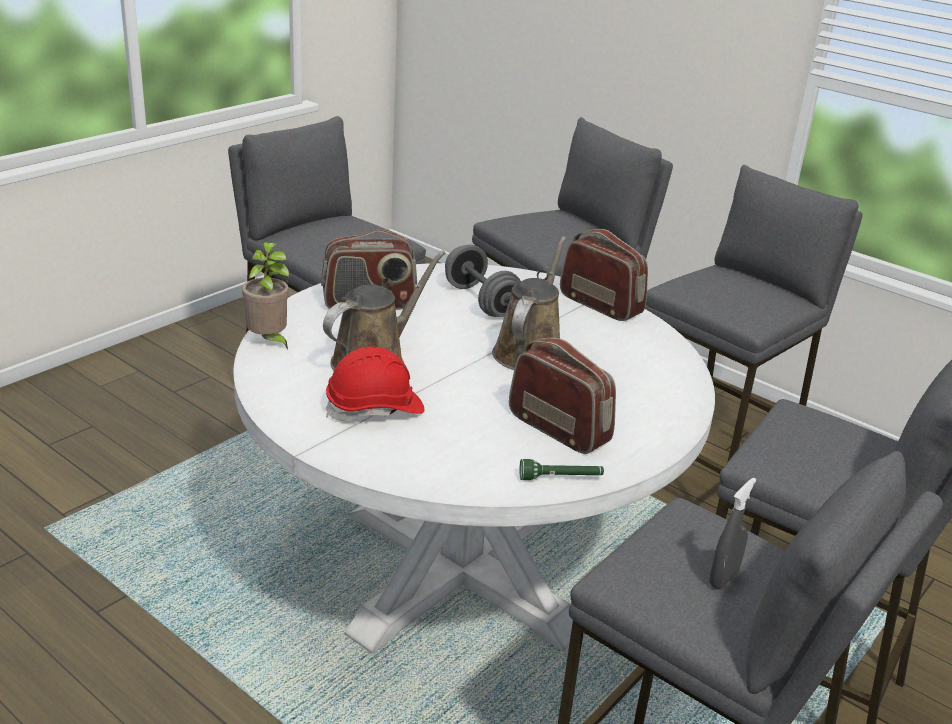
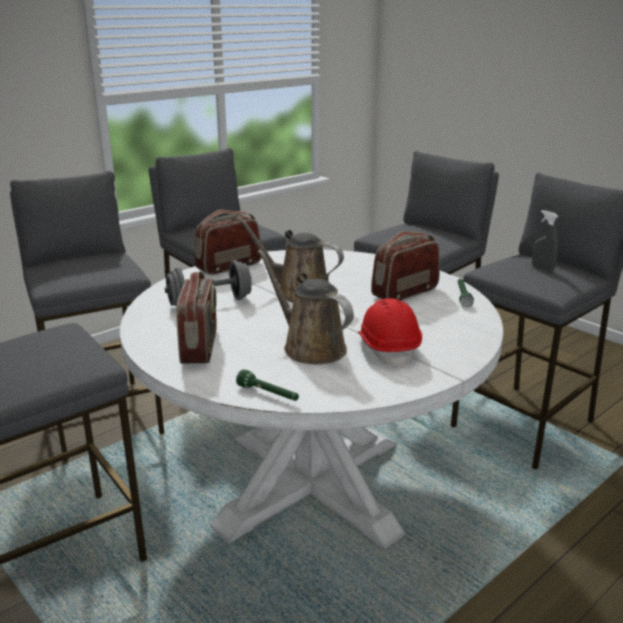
camera: 80 degrees left, 5 degrees down
potted plant [242,242,289,350] -> green flashlight [236,369,299,401]

